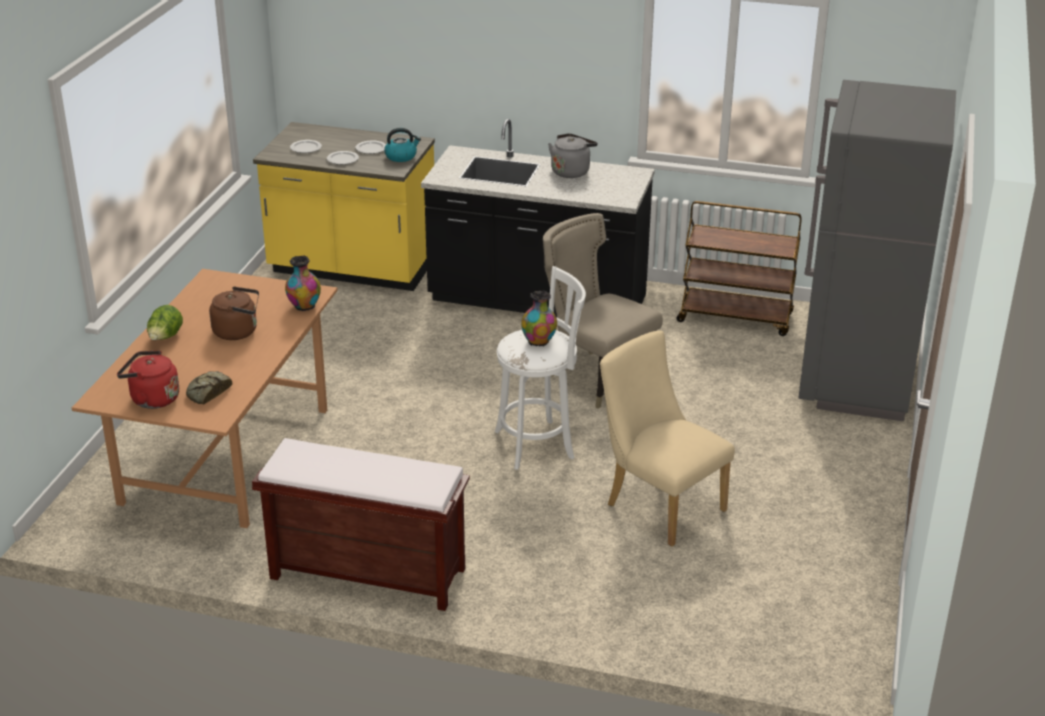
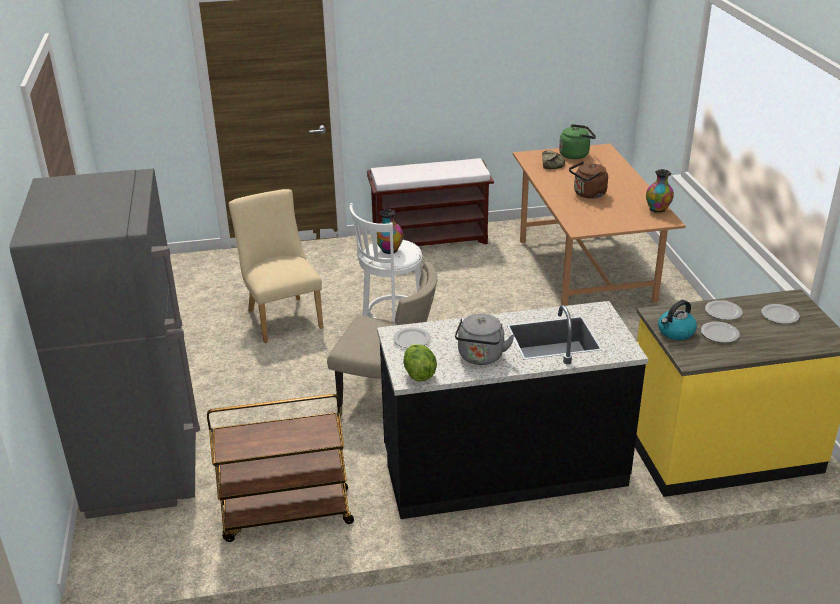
camera: 155 degrees right, 0 degrees up
red kettle [117,350,179,409] -> green kettle [559,124,596,159]
lettuce [147,305,183,340] -> lettuce moved to [403,344,437,382]
vase [285,256,321,312] -> vase moved to [646,169,674,213]
beige chair [600,330,735,546] -> beige chair turned 135 degrees counterclockwise [229,189,323,343]
none -> plate [393,327,431,348]

